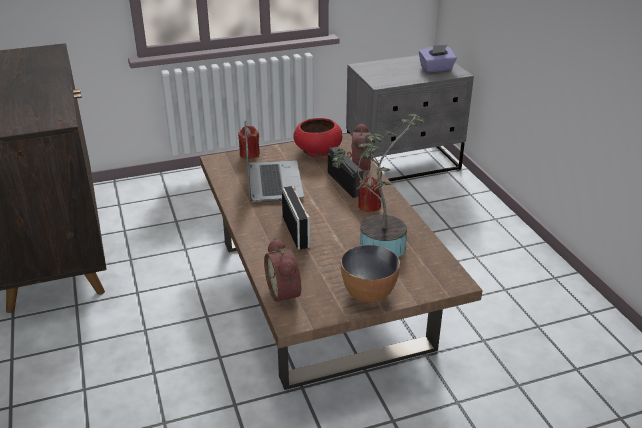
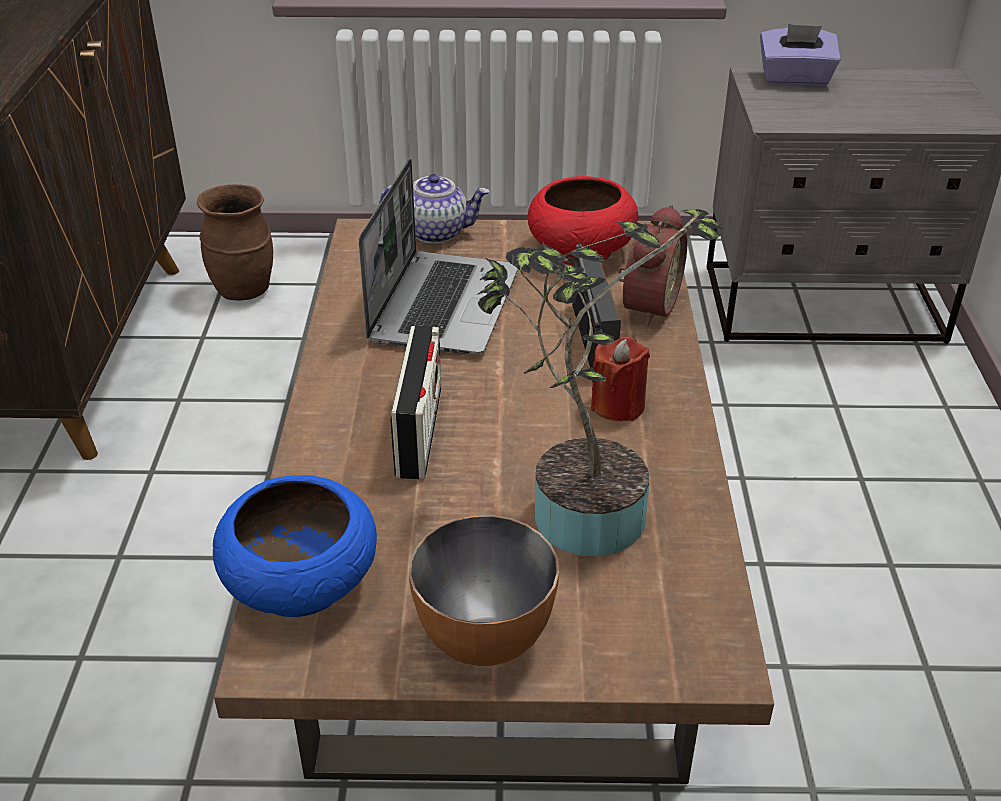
camera: 20 degrees right, 5 degrees up
red candle [238,126,260,159] -> teapot [379,174,490,244]
alarm clock [264,238,301,307] -> blue bowl [213,475,377,617]
purple tissue box [419,45,457,72] -> purple tissue box moved to [760,24,841,86]
none -> brown vase [197,184,273,300]

